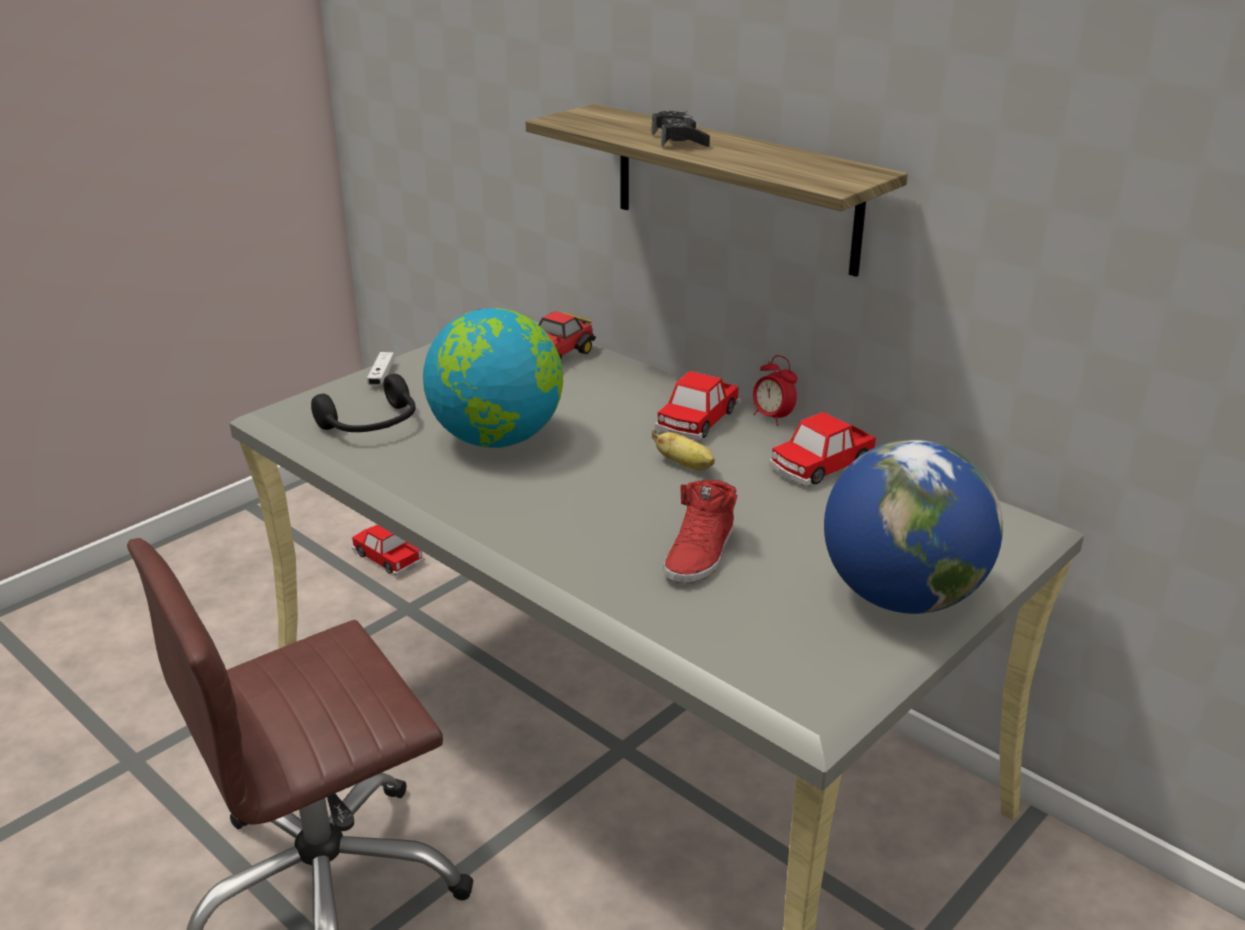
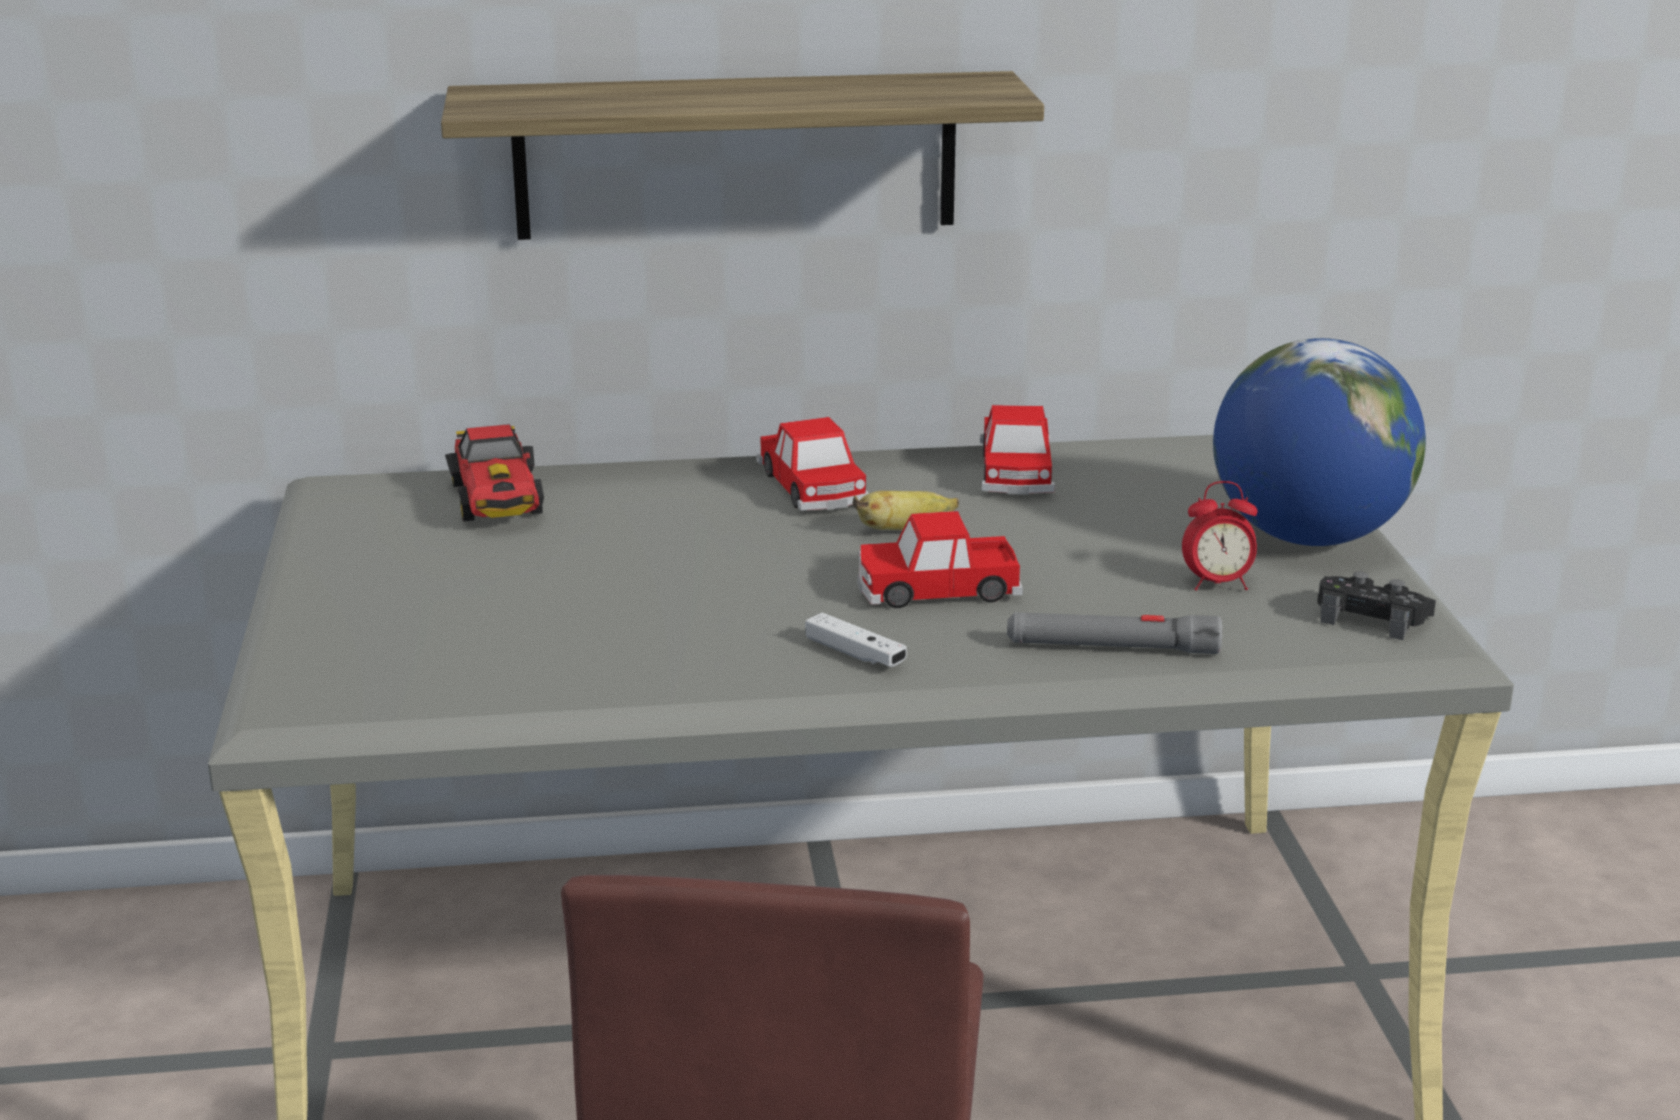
camera: 50 degrees left, 5 degrees down
black headphones [311,374,416,432] -> none
toy car [352,525,425,576] -> toy car moved to [857,511,1023,608]
white game controller [367,352,394,386] -> white game controller moved to [805,612,907,667]
globe [423,308,563,448] -> none
black game controller [652,110,710,147] -> black game controller moved to [1317,571,1436,640]
red shoe [664,480,737,583] -> none
alarm clock [753,355,798,426] -> alarm clock moved to [1182,481,1258,591]
none -> grey flashlight [1007,612,1222,654]

